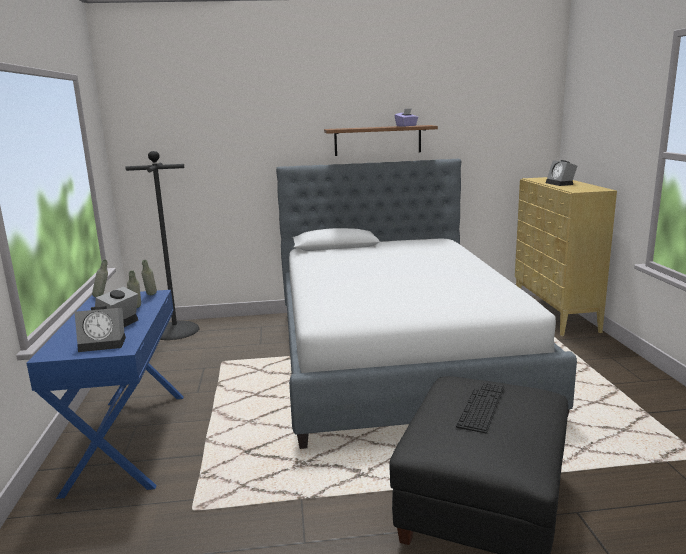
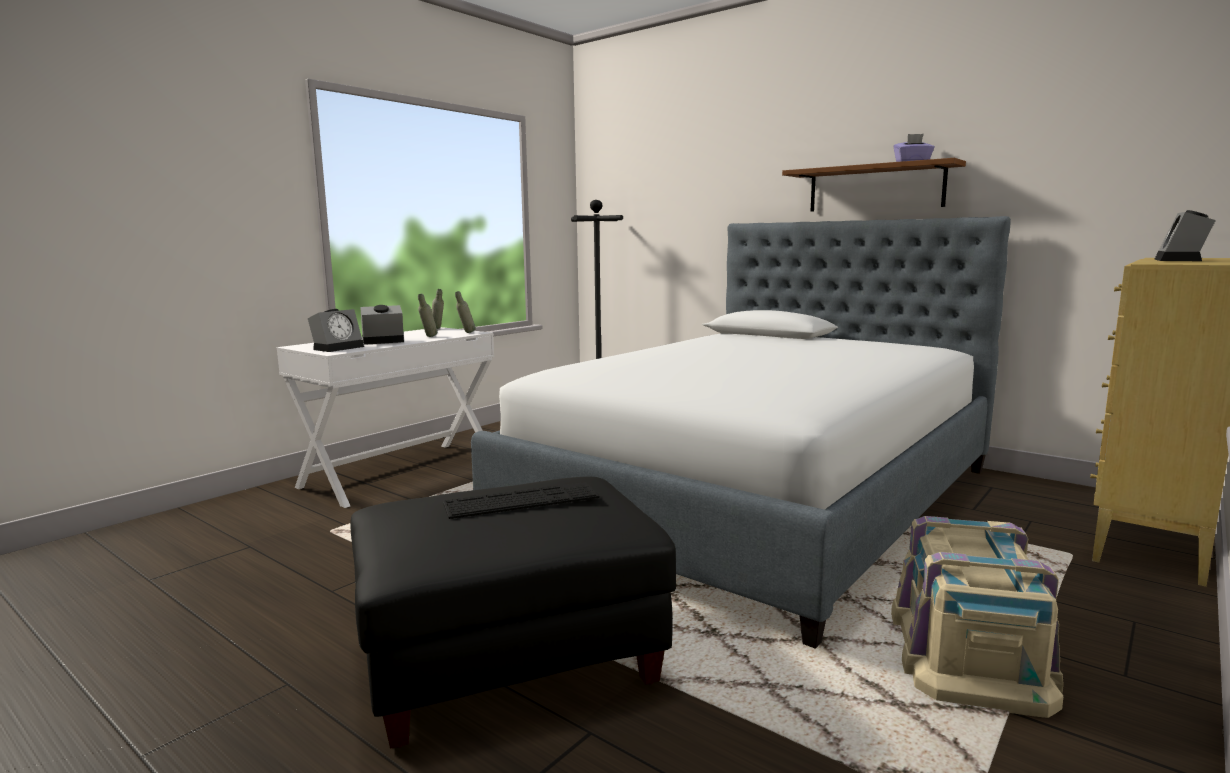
camera: 45 degrees right, 5 degrees down
blue desk [26,290,184,499] -> white desk [276,327,494,508]
alarm clock [75,306,126,352] -> alarm clock turned 90 degrees counterclockwise [308,309,364,352]
none -> beige storage box [891,516,1064,718]

